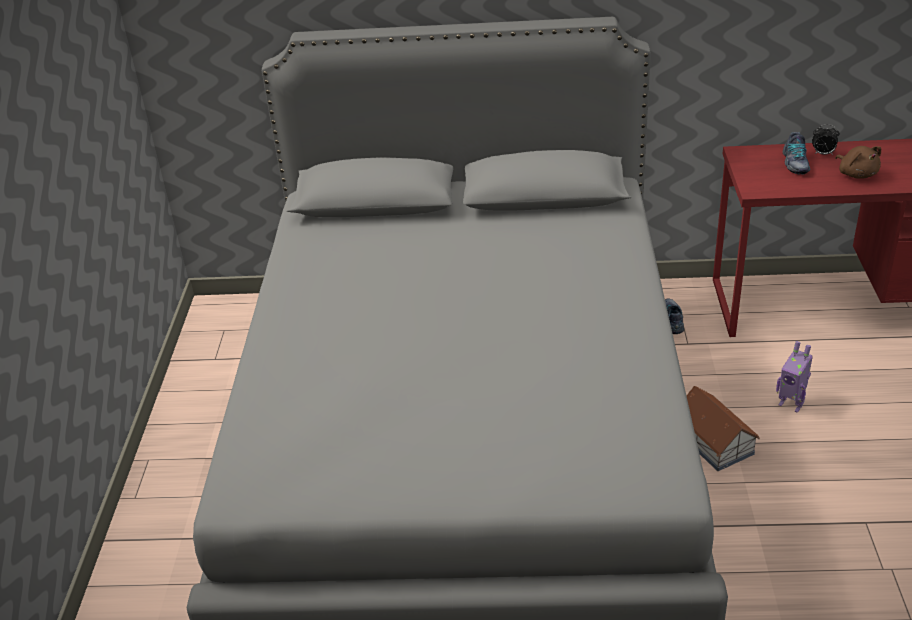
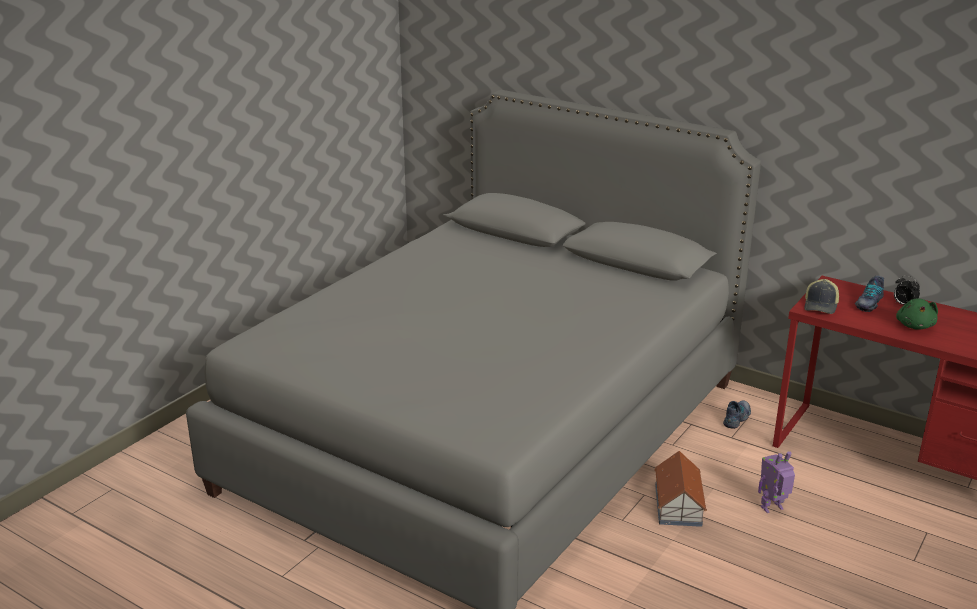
camera: 30 degrees right, 10 degrees down
toy robot [776,341,813,413] -> toy robot turned 90 degrees clockwise [758,451,795,513]
brown plush toy [835,146,881,179] -> green plush toy [896,298,938,329]
none -> cap [804,279,839,314]

